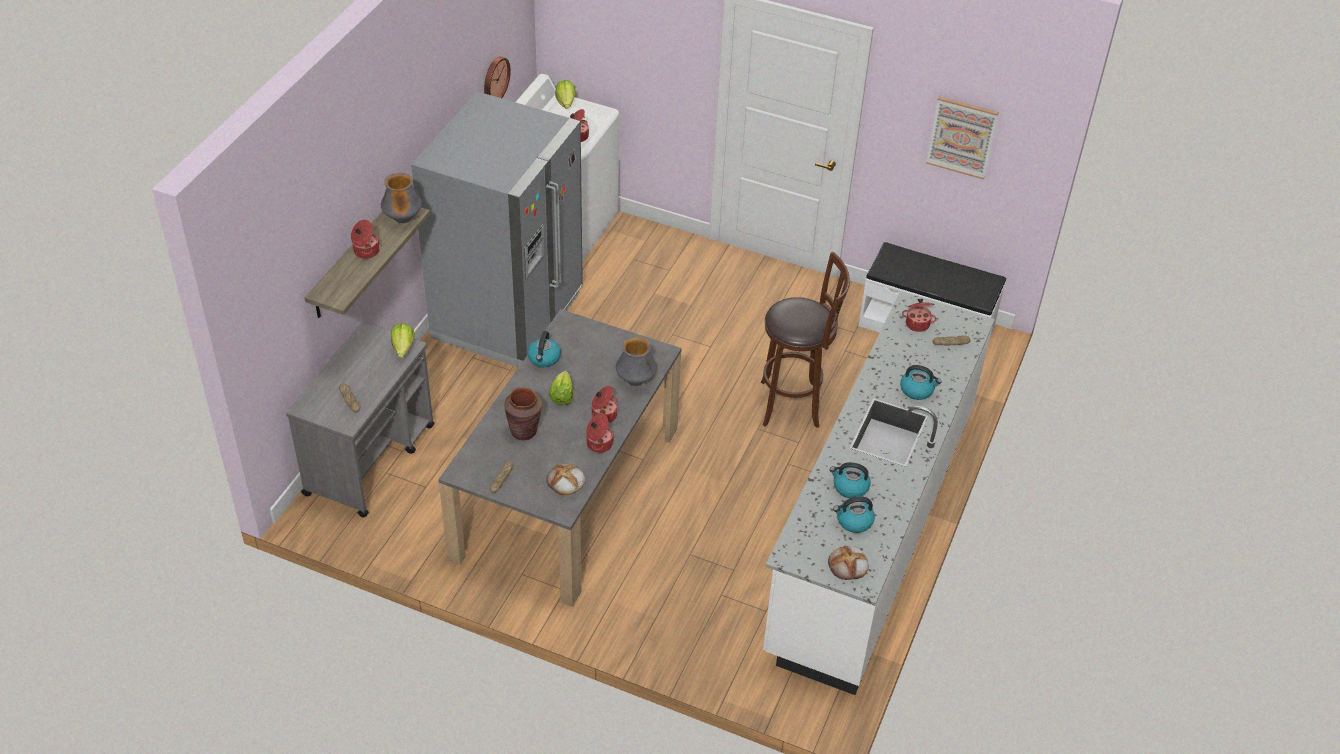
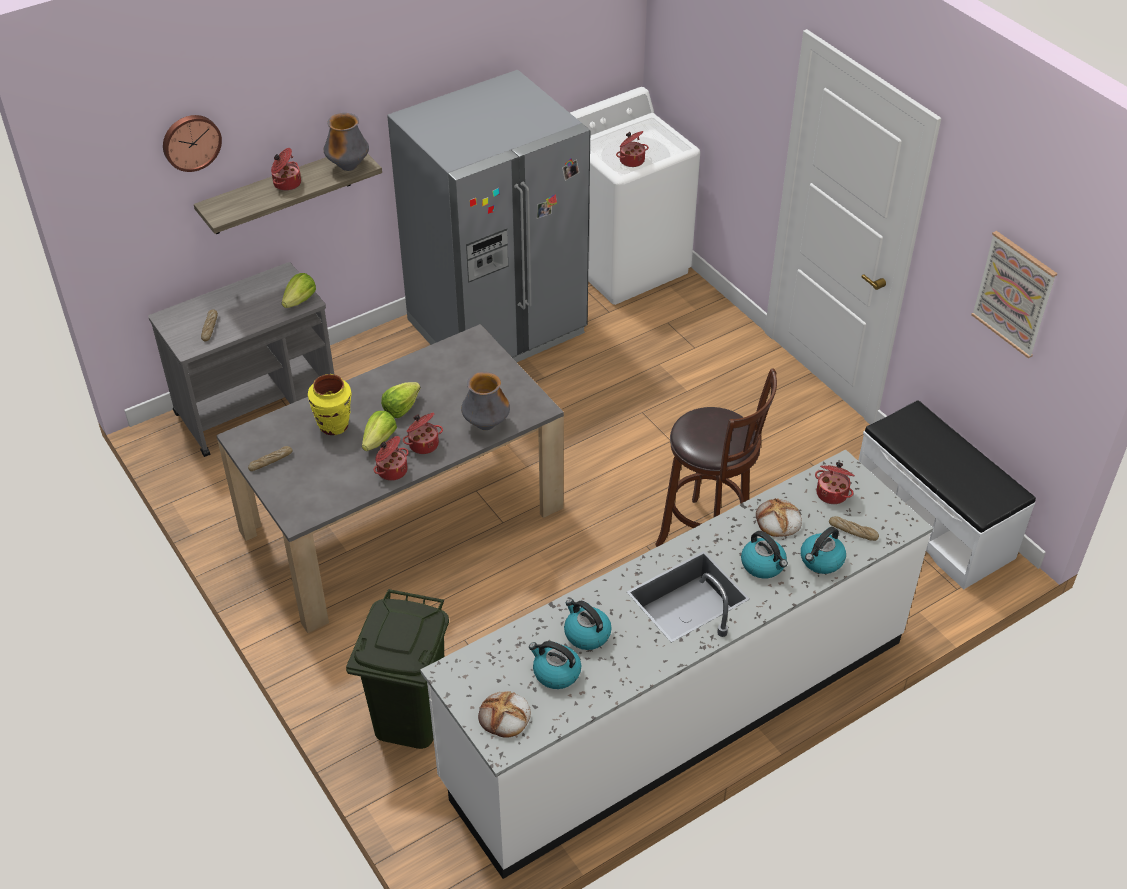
camera: 35 degrees right, 0 degrees up
wall clock [484,57,511,98] -> wall clock moved to [163,115,222,172]
brown vase [504,388,542,440] -> yellow vase [308,374,352,435]
kettle [527,331,561,368] -> kettle moved to [801,527,846,574]
bread [546,464,585,495] -> bread moved to [756,498,802,537]
lettuce [555,80,576,108] -> lettuce moved to [362,411,397,451]
none -> green trash can [346,589,449,749]

